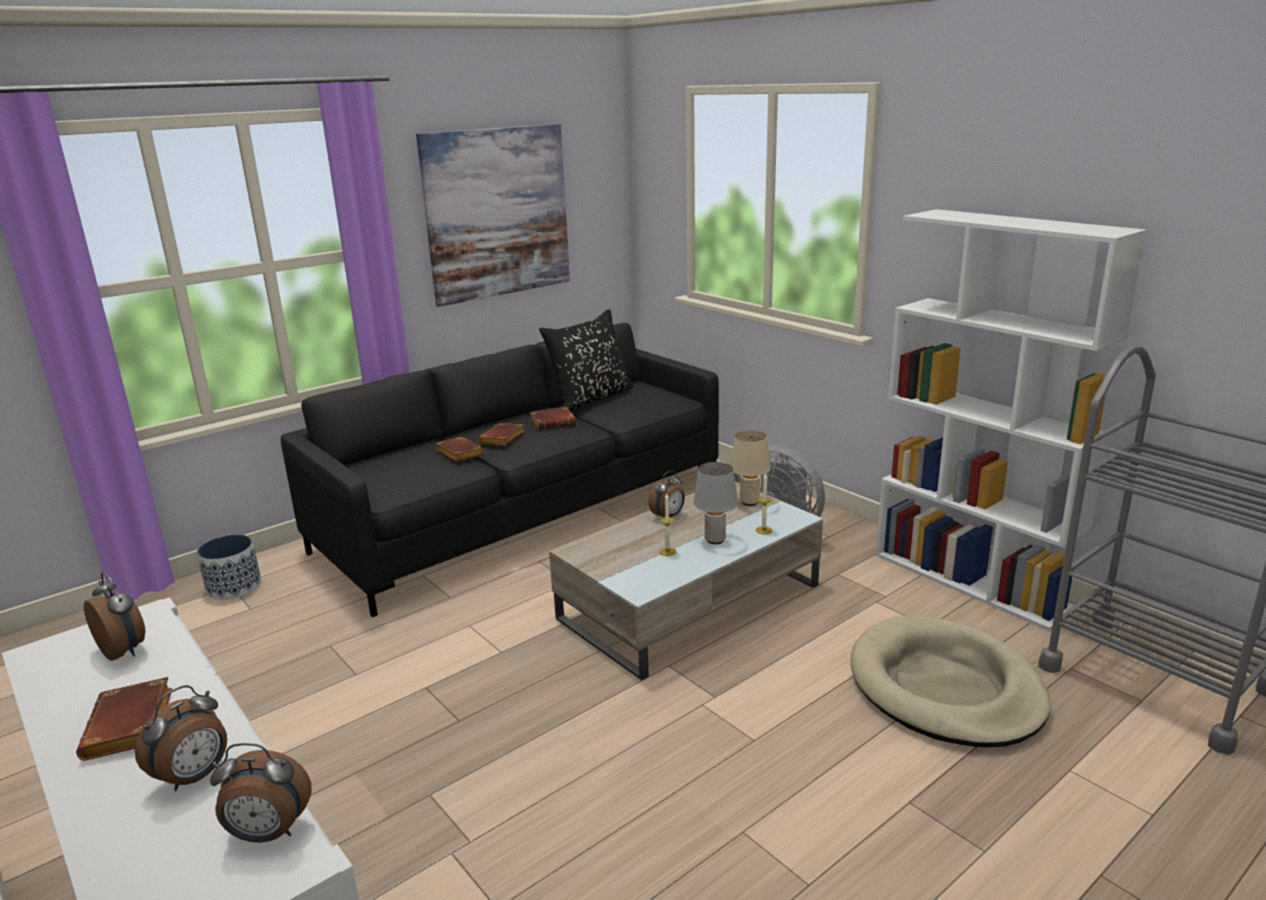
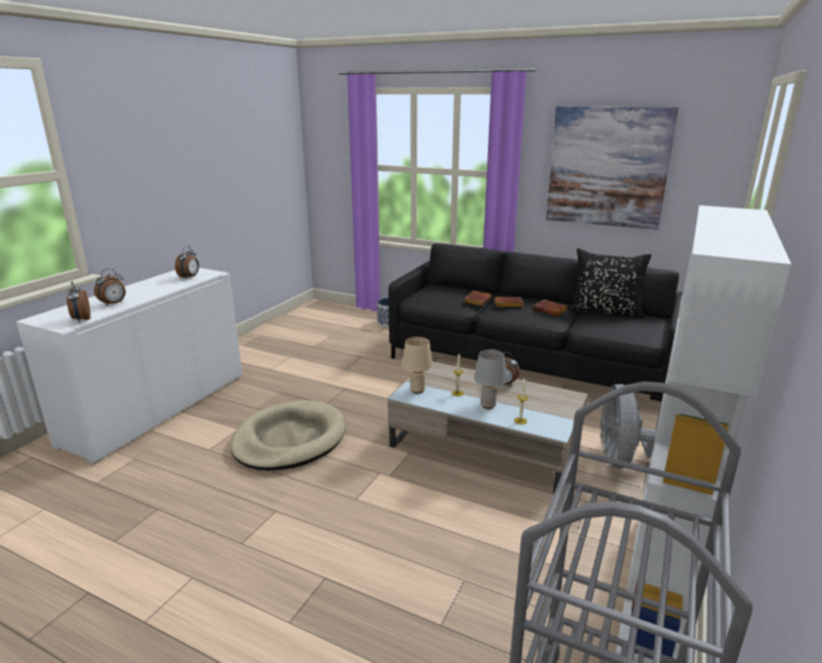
camera: 65 degrees right, 0 degrees up
brown book [76,677,172,761] -> none
alarm clock [135,685,227,791] -> alarm clock turned 60 degrees counterclockwise [94,268,126,306]
beige table lamp [730,430,771,506] -> beige table lamp moved to [402,337,433,394]
beige dog bed [851,615,1051,747] -> beige dog bed moved to [230,400,346,471]

